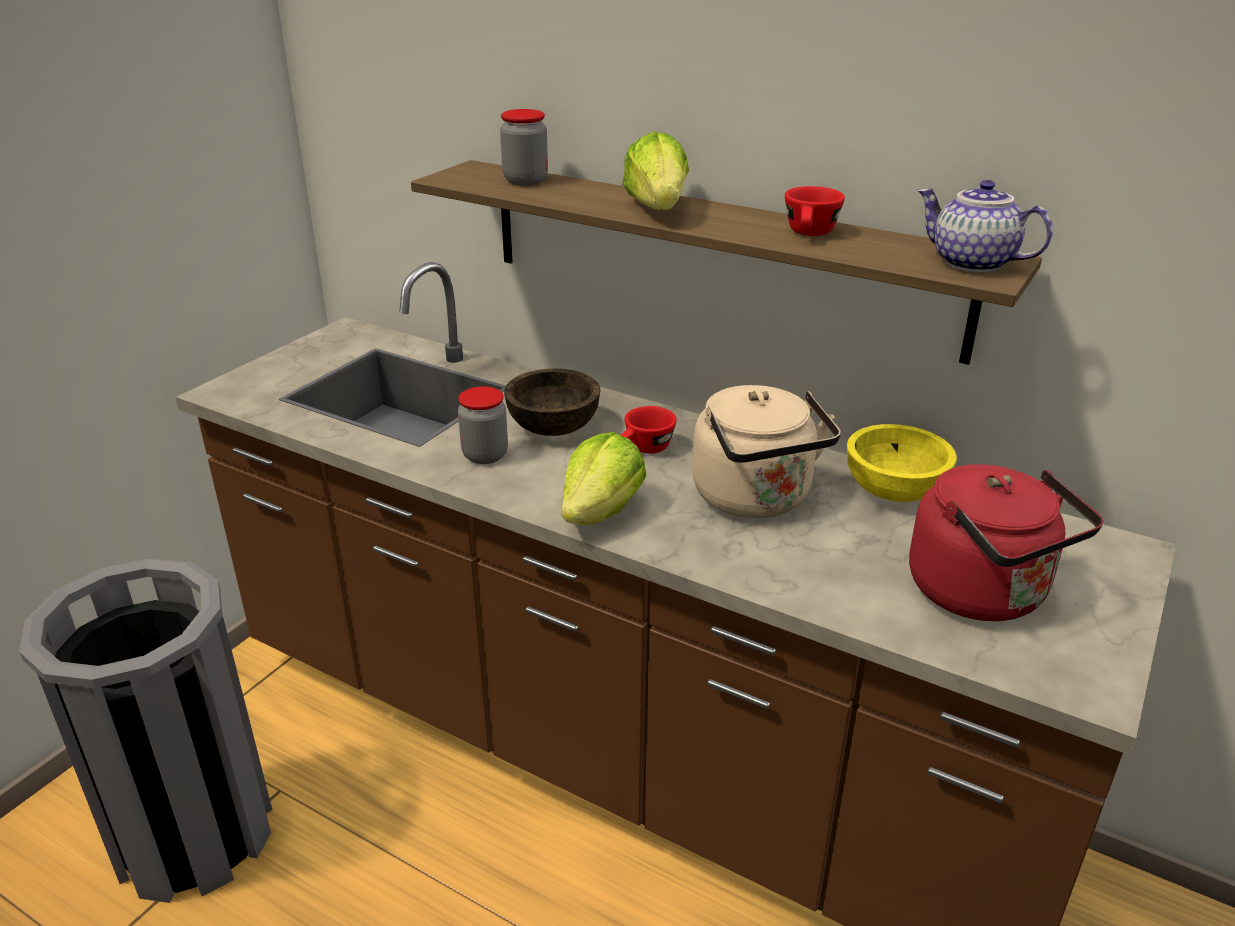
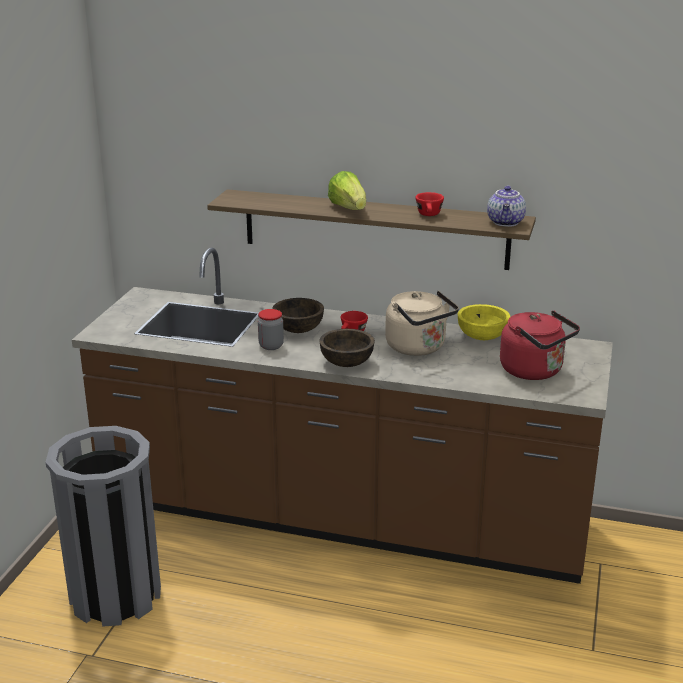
camera: 15 degrees left, 5 degrees down
jar [500,109,548,186] -> none
lettuce [561,432,646,525] -> brown bowl [319,329,375,367]
teapot [917,180,1053,273] -> teapot turned 105 degrees counterclockwise [487,185,526,227]

